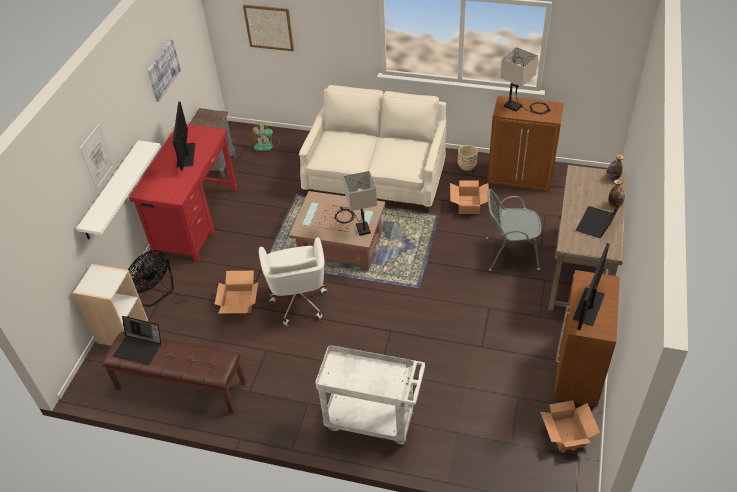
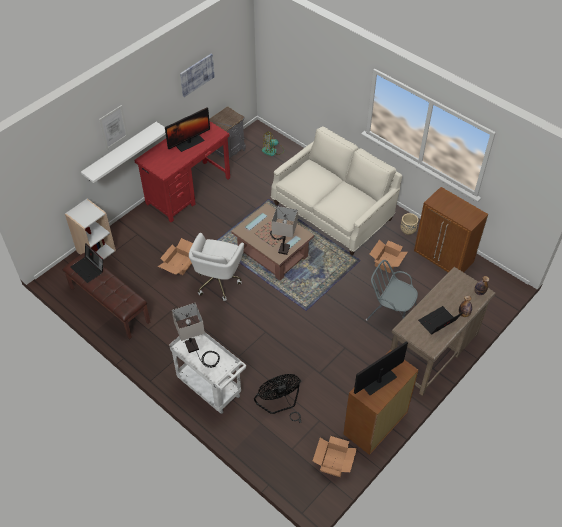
camera: 25 degrees right, 5 degrees up
black fan [128,250,187,307] -> black fan moved to [254,374,302,423]
monitor [173,102,195,170] -> monitor turned 150 degrees counterclockwise [165,108,210,152]
picture [243,5,294,51] -> none
table lamp [500,47,551,114] -> table lamp moved to [172,303,220,368]

